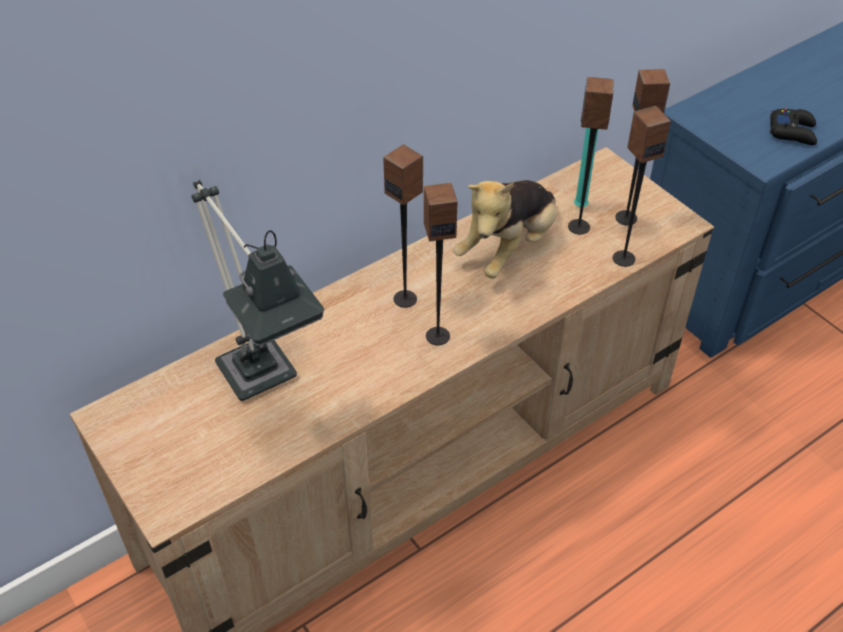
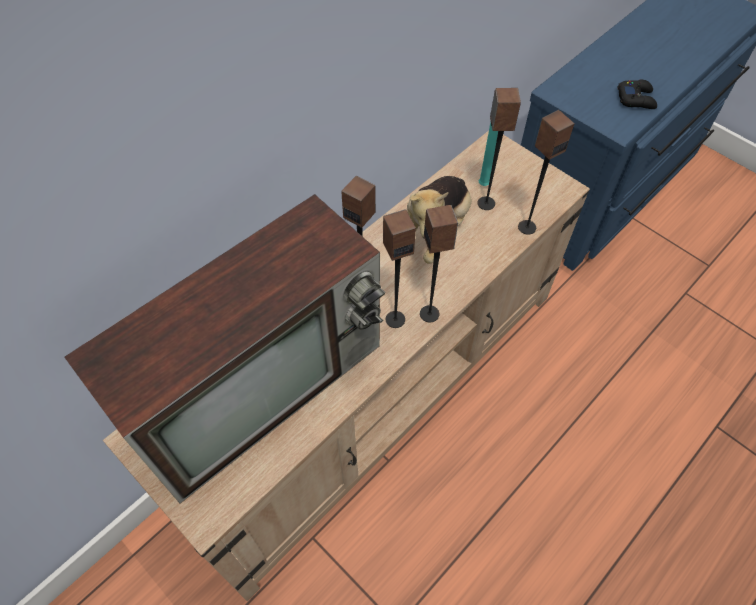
camera: 10 degrees left, 10 degrees up
table lamp [192,180,324,401] -> television [64,194,385,504]
speaker [615,69,670,226] -> speaker moved to [420,205,458,322]

